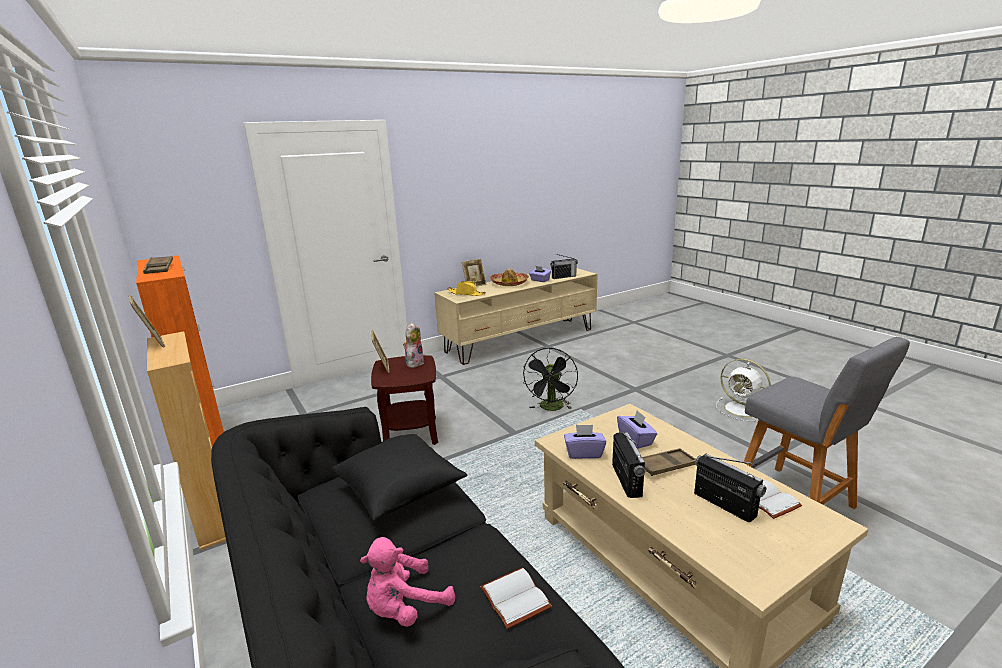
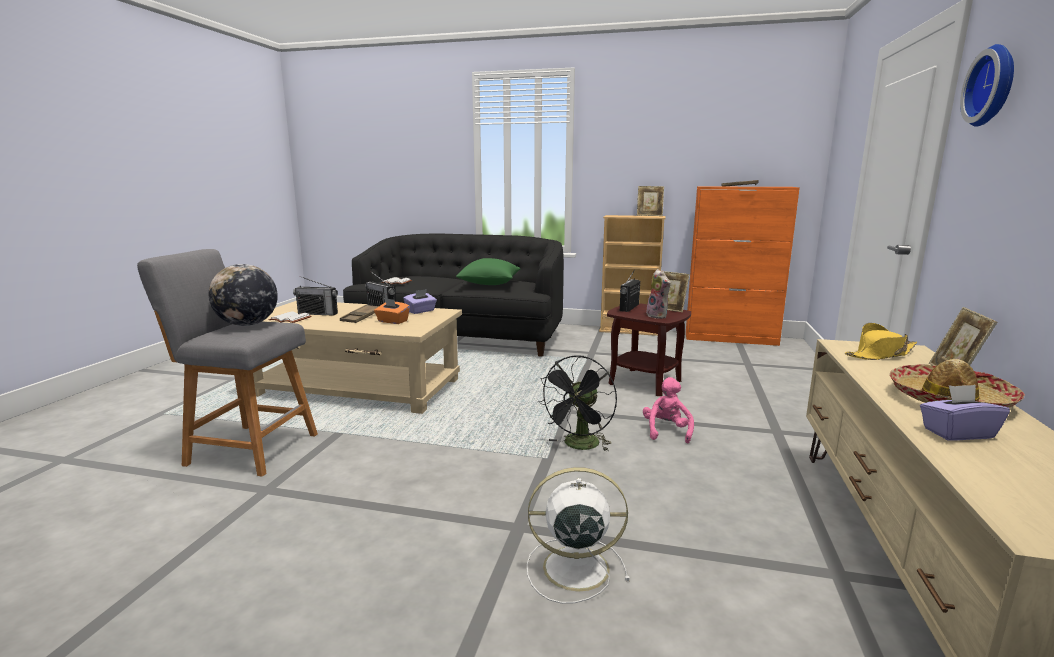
camera: 135 degrees right, 5 degrees down
black pillow [332,434,468,522] -> green pillow [456,258,520,285]
pink plush toy [360,537,455,627] -> pink plush toy moved to [643,377,694,443]
black fan [523,348,578,411] -> black fan turned 120 degrees counterclockwise [538,356,617,452]
radio [550,254,578,279] -> radio moved to [620,270,640,312]
purple tissue box [617,410,657,449] -> orange tissue box [374,298,410,324]
white fan [716,359,771,422] -> white fan moved to [527,467,630,604]
none -> globe [209,264,278,326]
none -> wall clock [960,44,1014,127]

